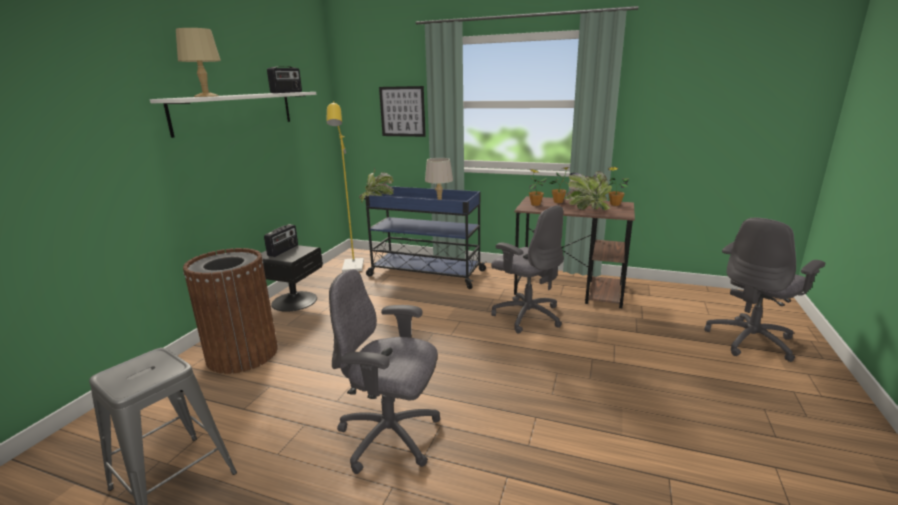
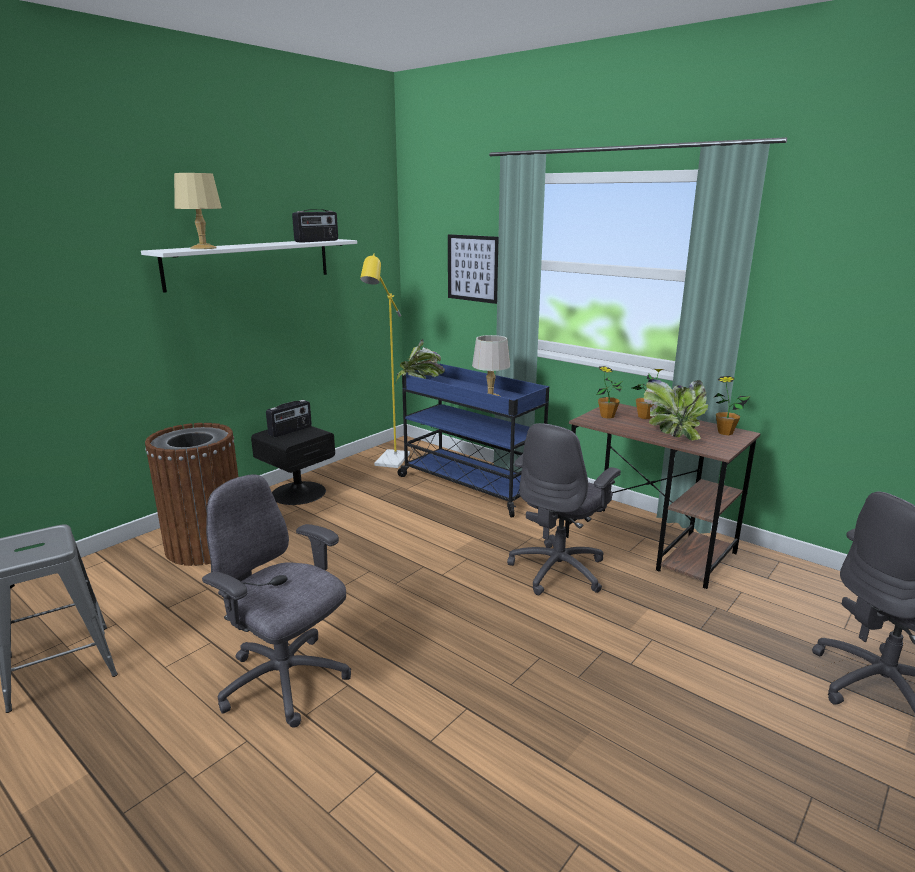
camera: 20 degrees right, 0 degrees up
grey office chair [491,205,564,334] -> grey office chair turned 60 degrees clockwise [507,423,621,595]

